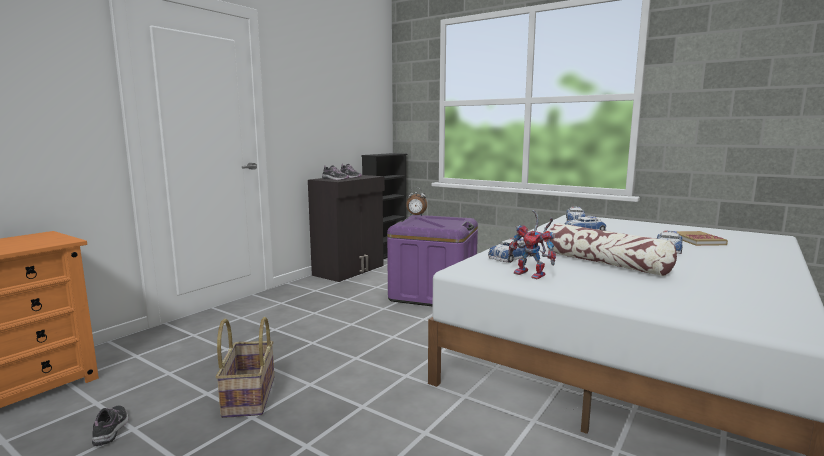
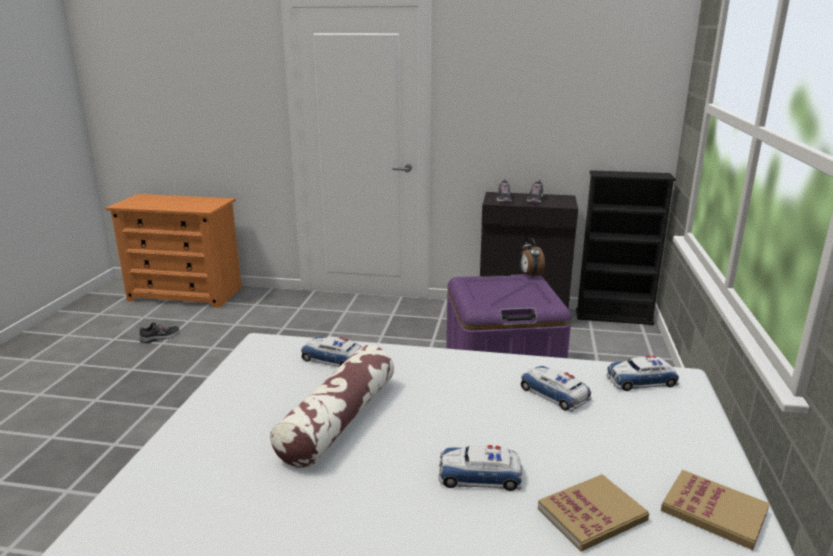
camera: 65 degrees right, 10 degrees up
basket [216,317,274,418] -> none
toy robot [508,210,556,279] -> none
none -> book [661,470,770,550]

